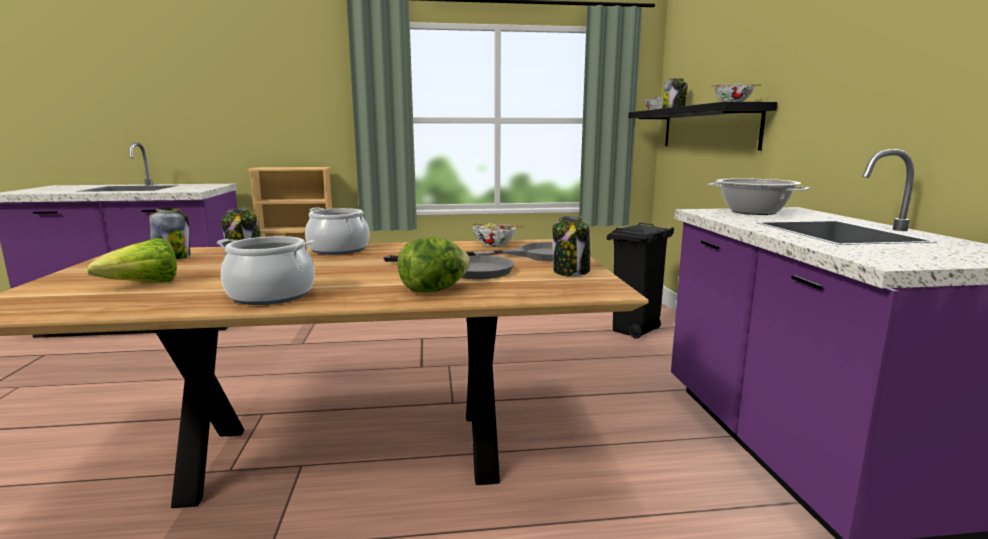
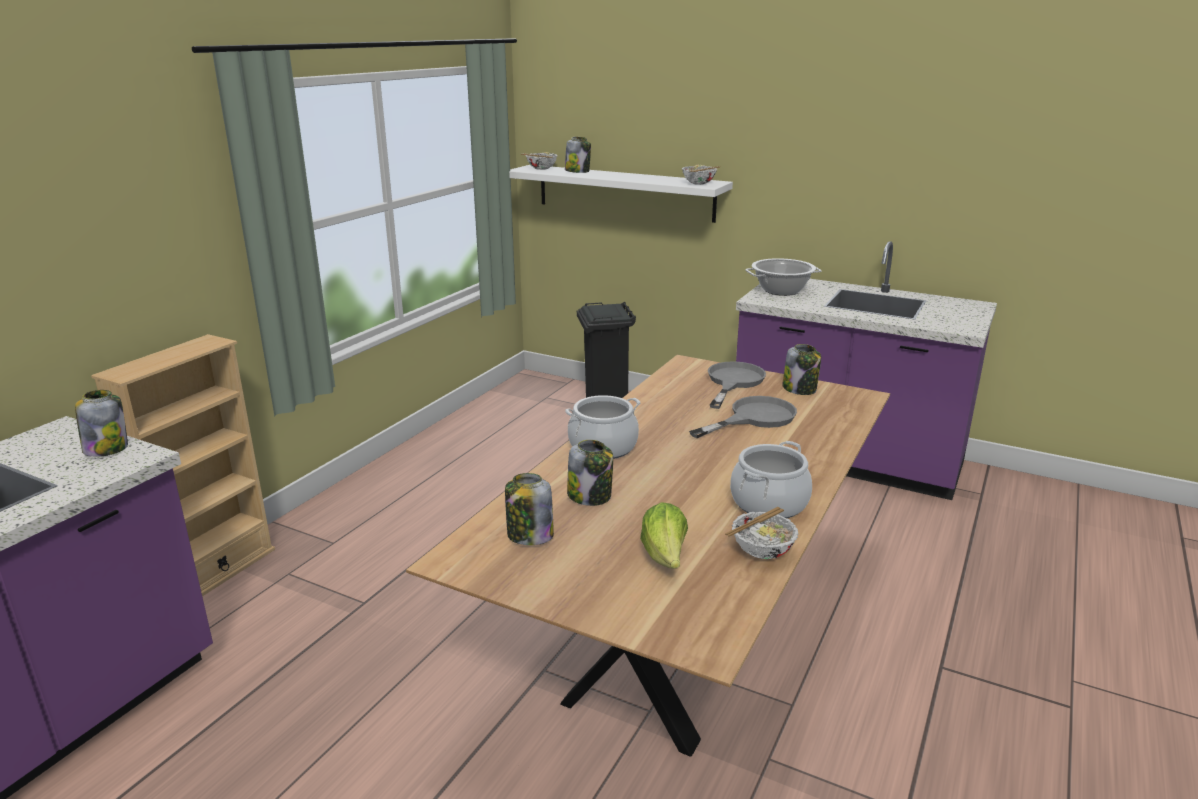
camera: 55 degrees left, 10 degrees up
lettuce [398,238,470,292] -> none
bowl [472,223,524,247] -> bowl moved to [725,507,799,559]
black shelf [628,102,777,150] -> white shelf [509,165,733,223]
none -> jar [75,390,128,457]

